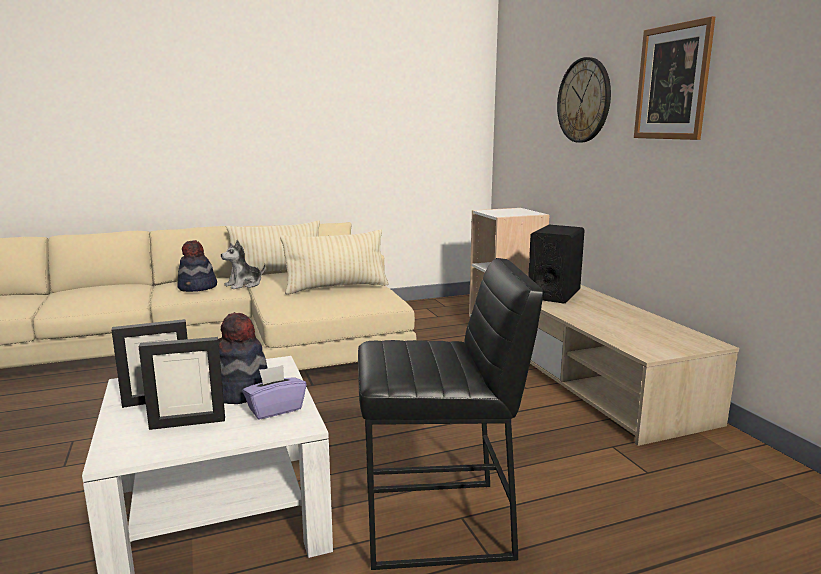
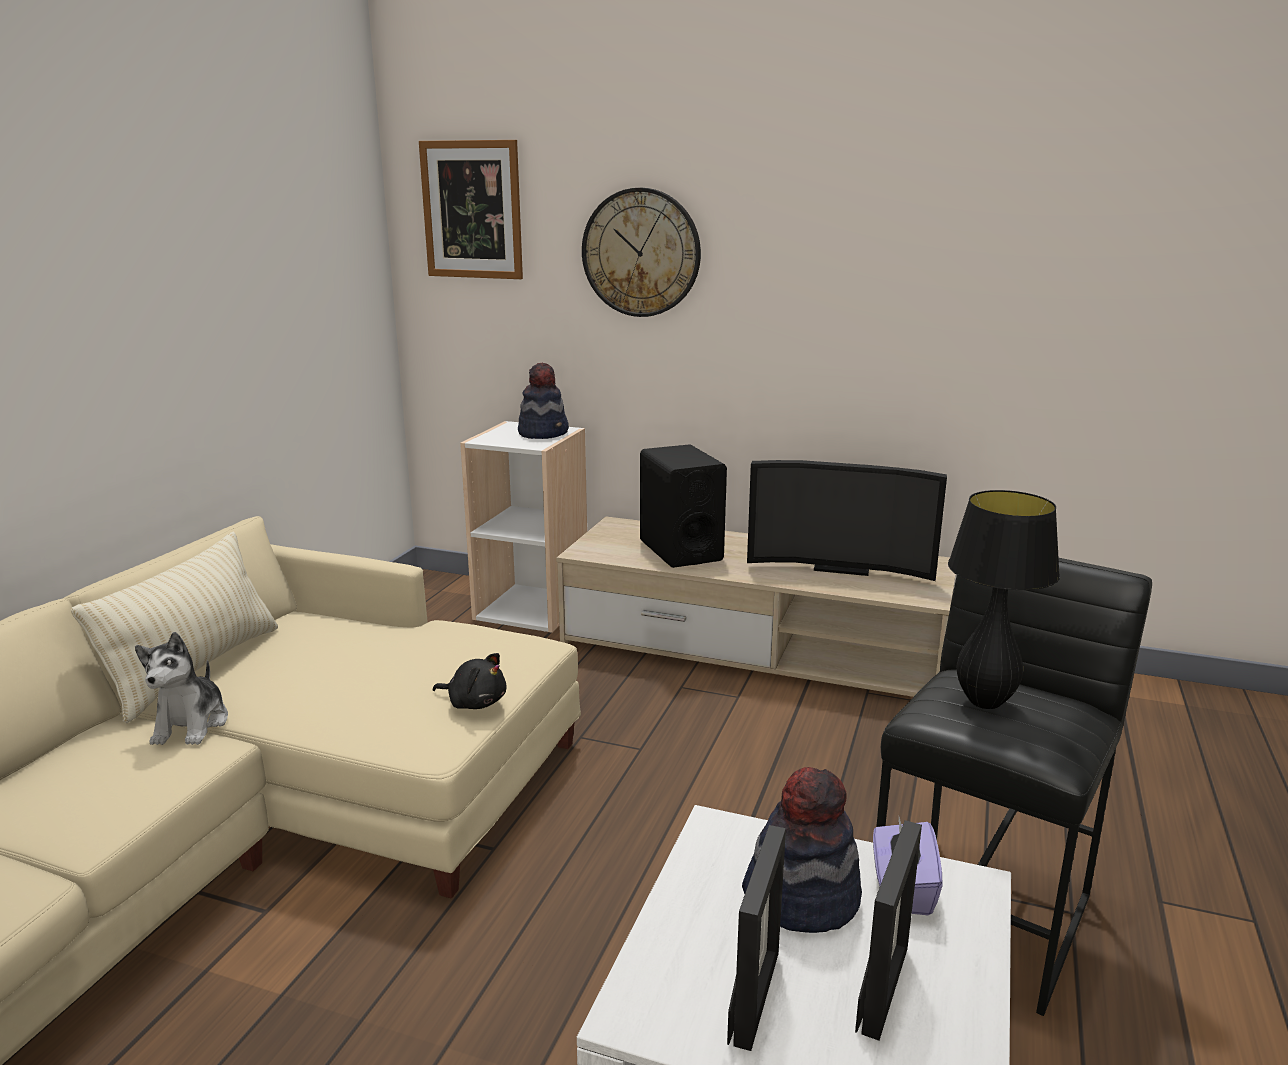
camera: 50 degrees left, 5 degrees up
hat [177,240,217,292] -> hat moved to [518,362,569,439]
beige pillow [280,229,389,295] -> none
picture [634,16,715,140] -> picture moved to [419,140,523,279]
none -> black plush toy [433,653,506,709]
none -> television [747,460,947,581]
none -> black table lamp [948,490,1060,709]

